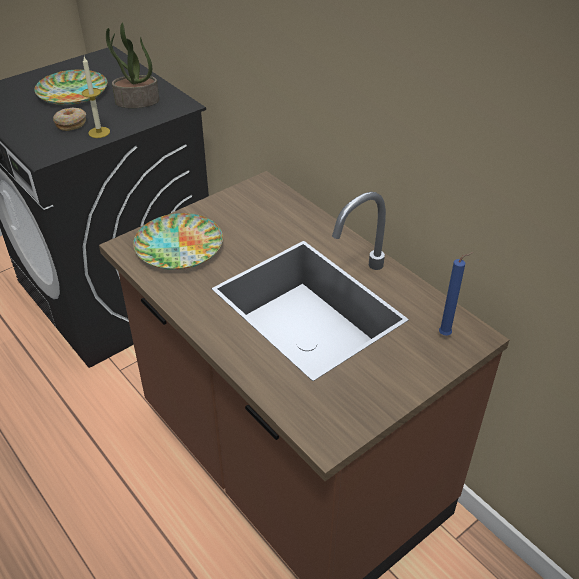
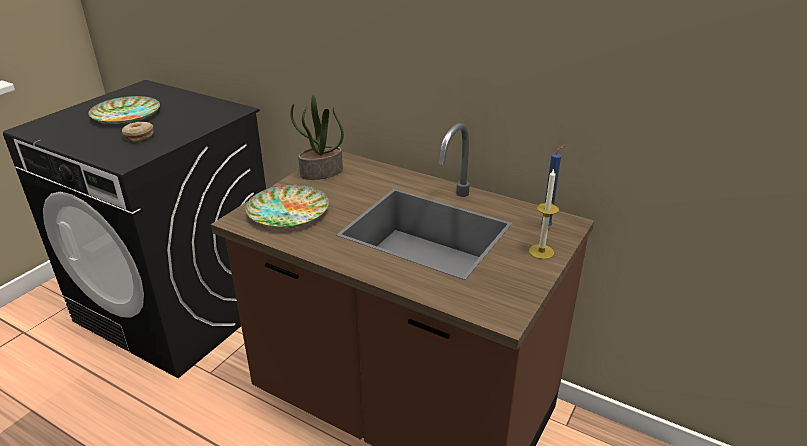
camera: 20 degrees left, 10 degrees down
candle [82,57,110,138] -> candle moved to [529,168,559,259]
potted plant [106,22,159,108] -> potted plant moved to [290,95,344,180]

